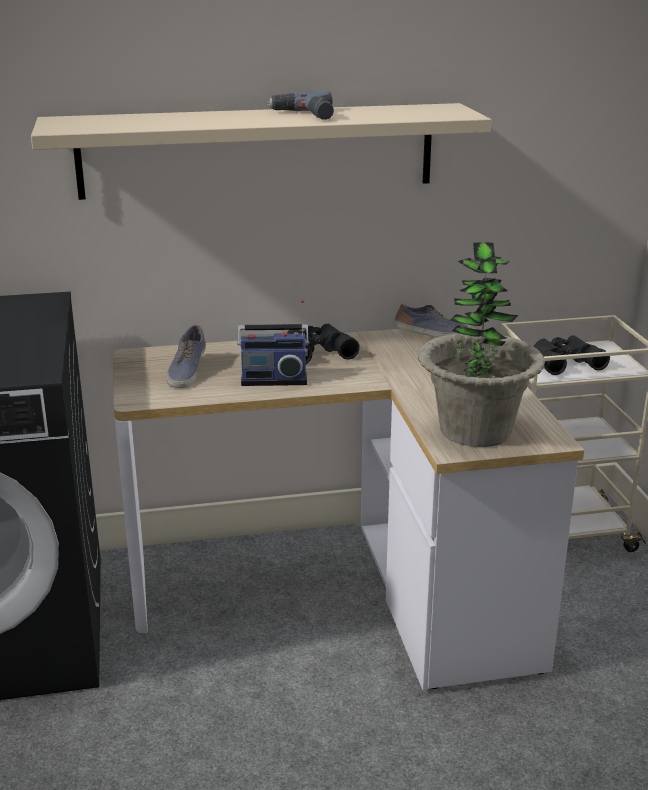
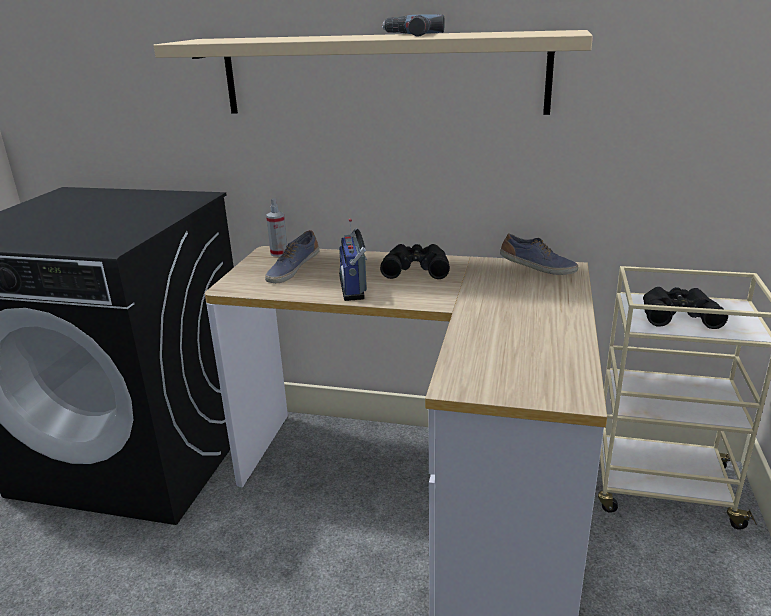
camera: 25 degrees right, 0 degrees up
radio [237,300,309,386] -> radio turned 60 degrees clockwise [339,218,367,301]
potted plant [418,242,545,447] -> none
none -> spray bottle [266,198,287,257]

